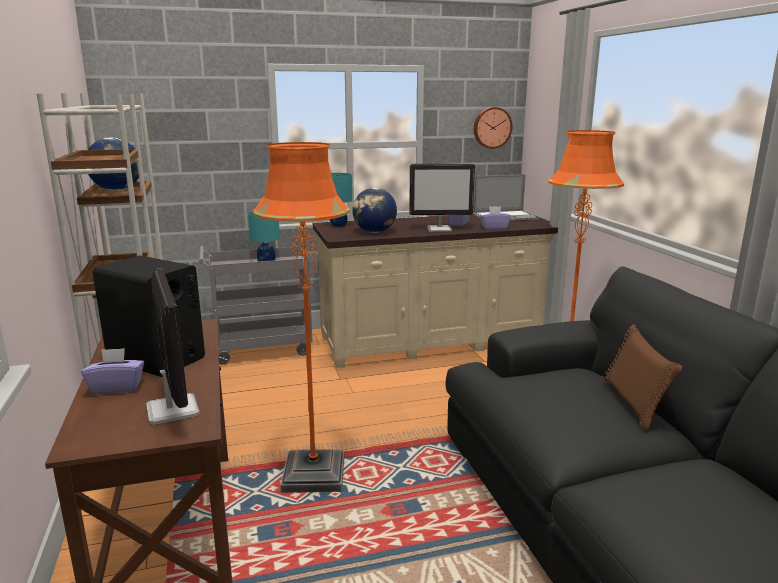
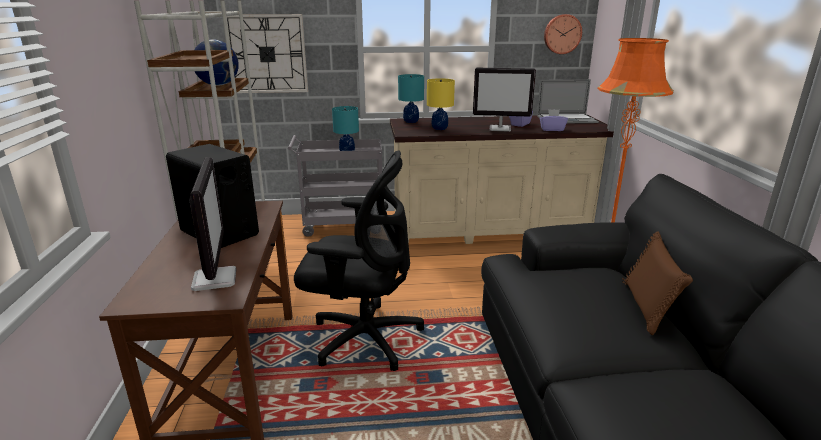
camera: 10 degrees right, 5 degrees up
purple tissue box [81,348,144,394] -> none
orange floor lamp [253,142,350,493] -> black office chair [294,151,424,371]
globe [352,188,397,233] -> yellow table lamp [427,78,455,130]
none -> wall clock [227,14,308,93]

